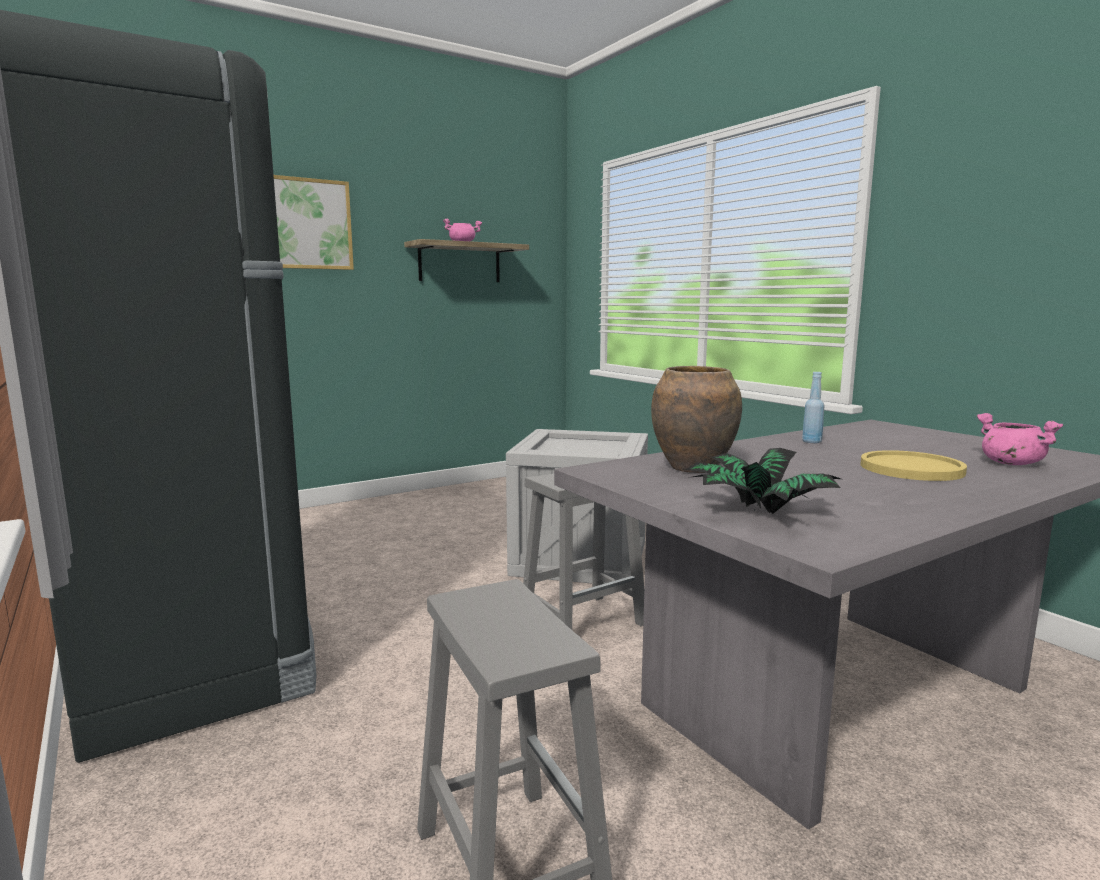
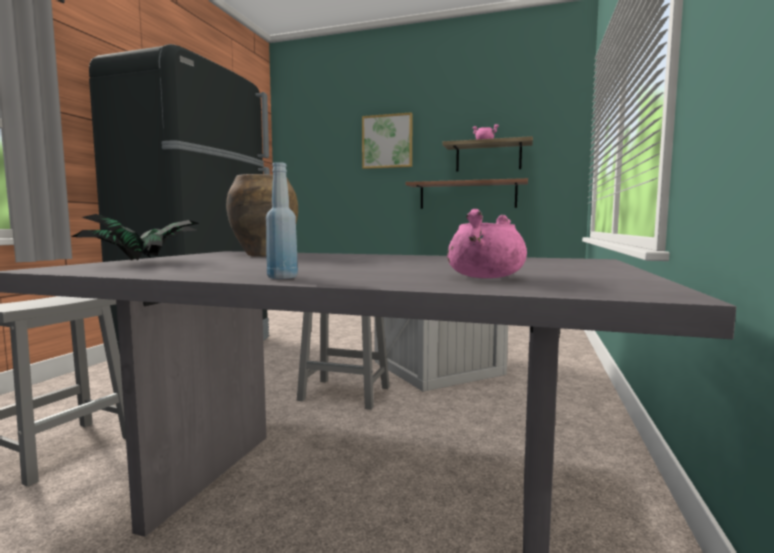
camera: 50 degrees right, 5 degrees down
blue bottle [802,372,825,443] -> blue bottle moved to [266,162,298,279]
yellow plate [861,450,967,481] -> none
none -> shelf [405,178,528,209]

